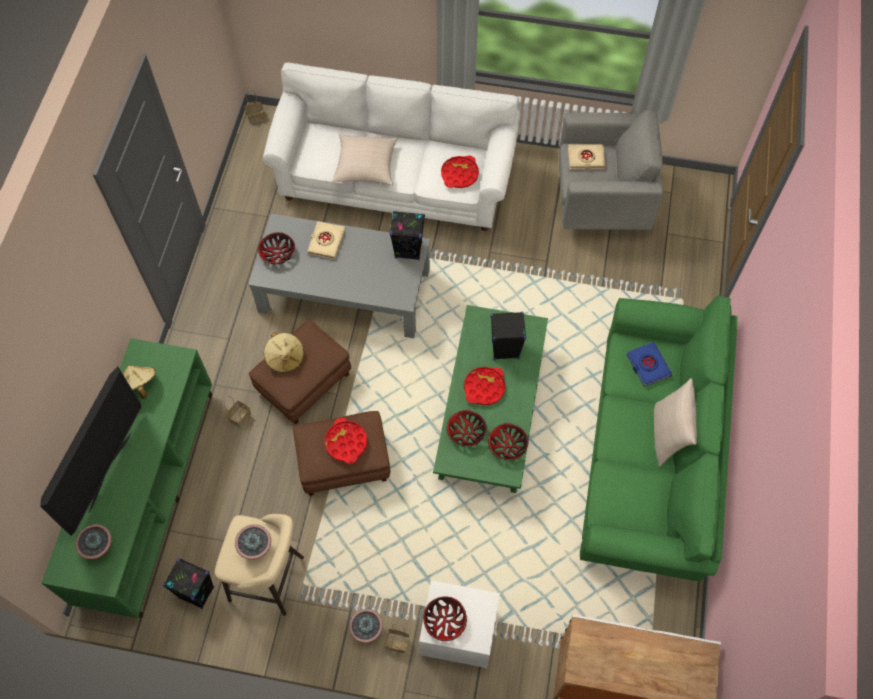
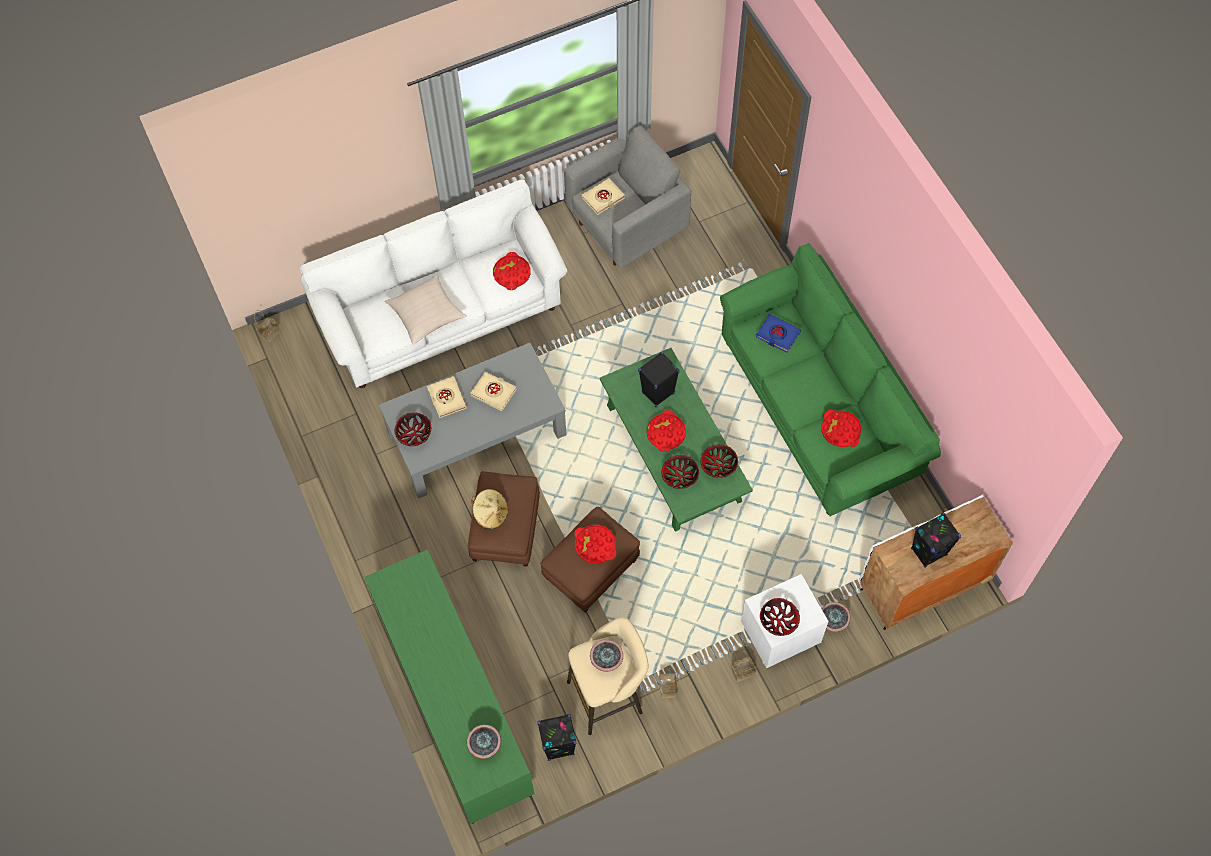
camera: 35 degrees left, 0 degrees up
television [40,366,141,536] -> none
beige hat [123,365,156,399] -> none
basket [224,396,251,428] -> basket moved to [659,672,680,698]
potted plant [349,609,383,643] -> potted plant moved to [822,602,851,632]
black speaker [390,211,425,260] -> black speaker moved to [911,513,961,568]
beige pillow [654,378,697,467] -> none
none -> beige book [470,372,517,411]
none -> red tray [821,410,861,447]

